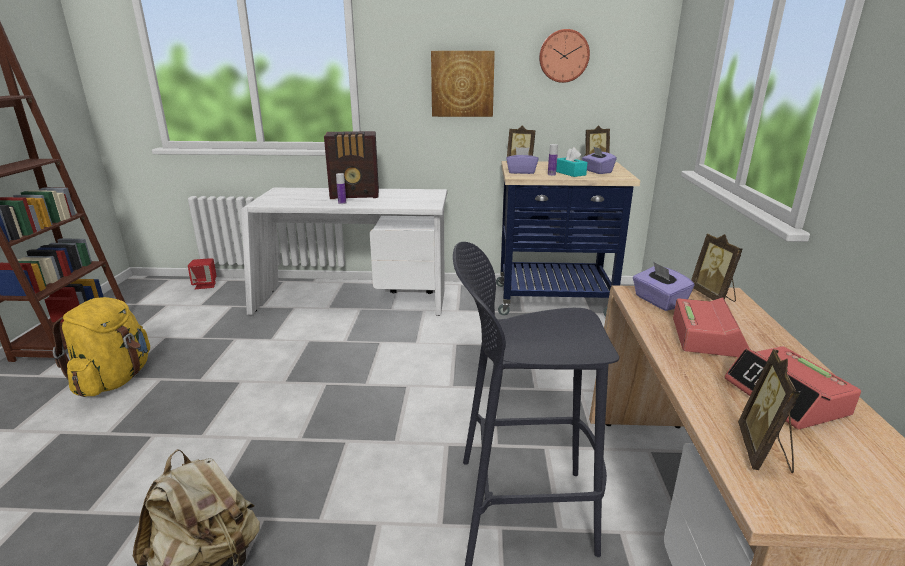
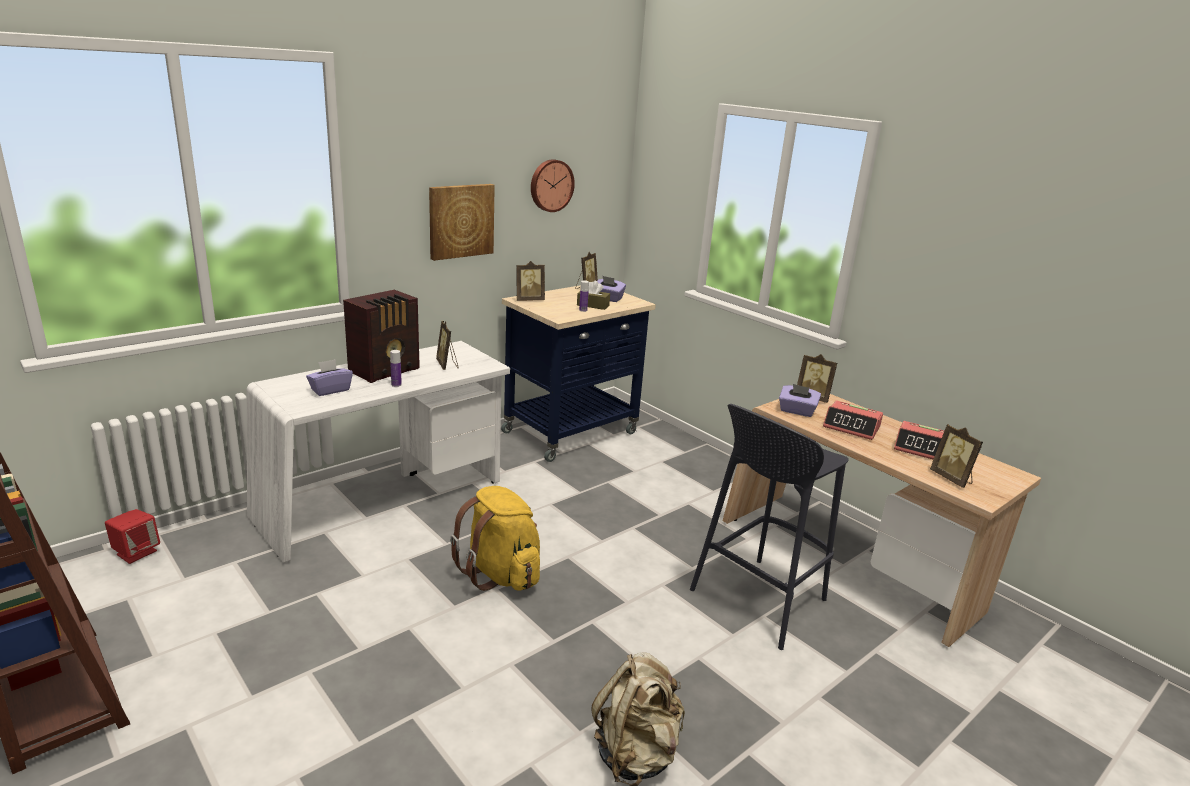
camera: 45 degrees left, 0 degrees up
yellow backpack [52,297,150,397] -> yellow backpack moved to [450,486,540,591]
purple tissue box [507,147,538,174] -> purple tissue box moved to [306,359,353,396]
turquoise tissue box [556,147,588,177] -> brown tissue box [577,281,610,310]
alarm clock [673,297,750,357] -> alarm clock turned 150 degrees clockwise [823,401,883,440]
none -> picture frame [436,321,458,370]

